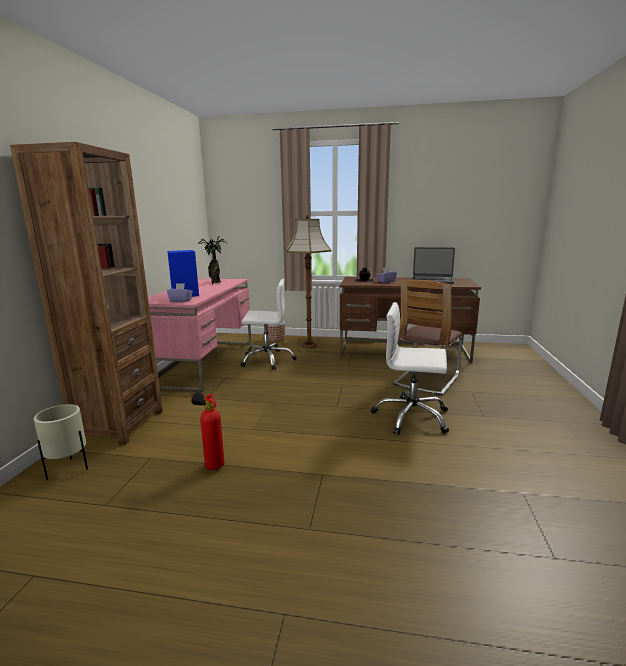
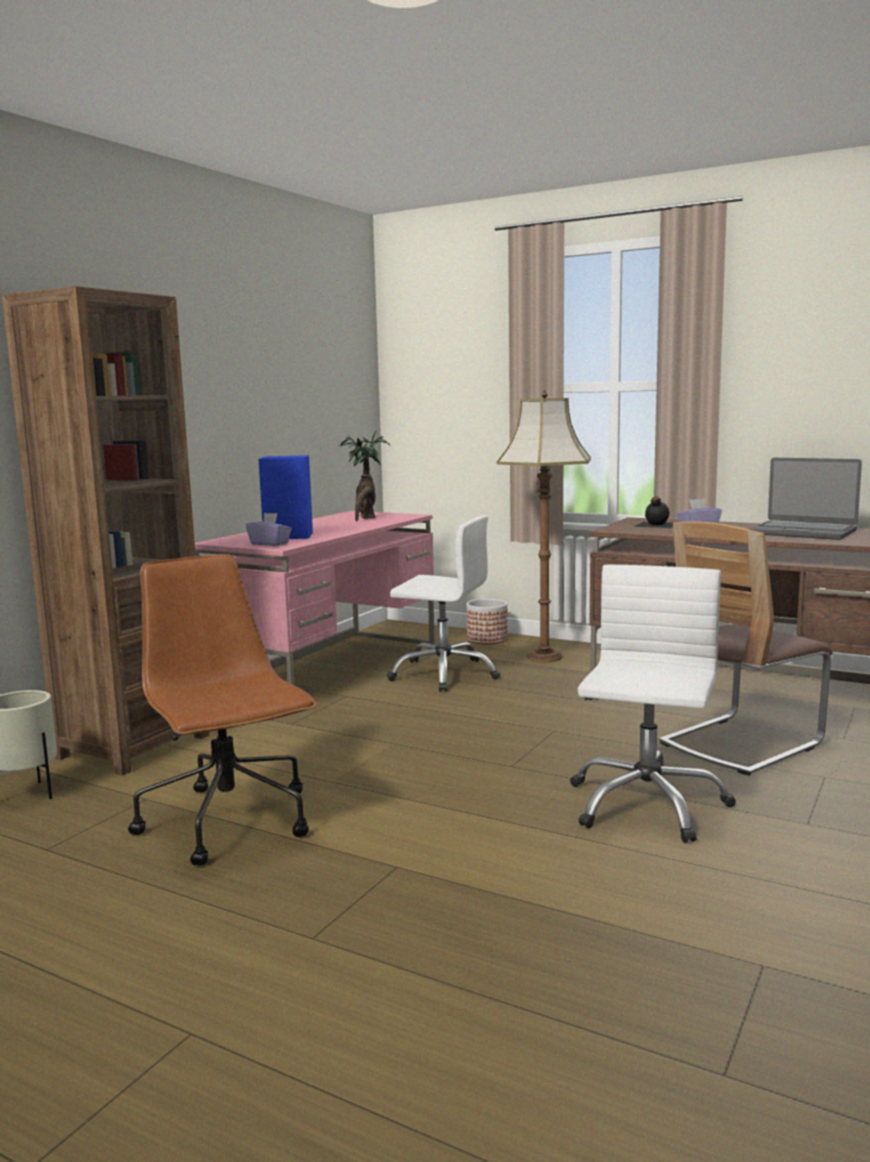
camera: 20 degrees right, 5 degrees down
fire extinguisher [191,392,224,470] -> brown office chair [128,554,317,866]
white office chair [371,302,449,435] -> white office chair turned 75 degrees clockwise [570,565,736,843]

